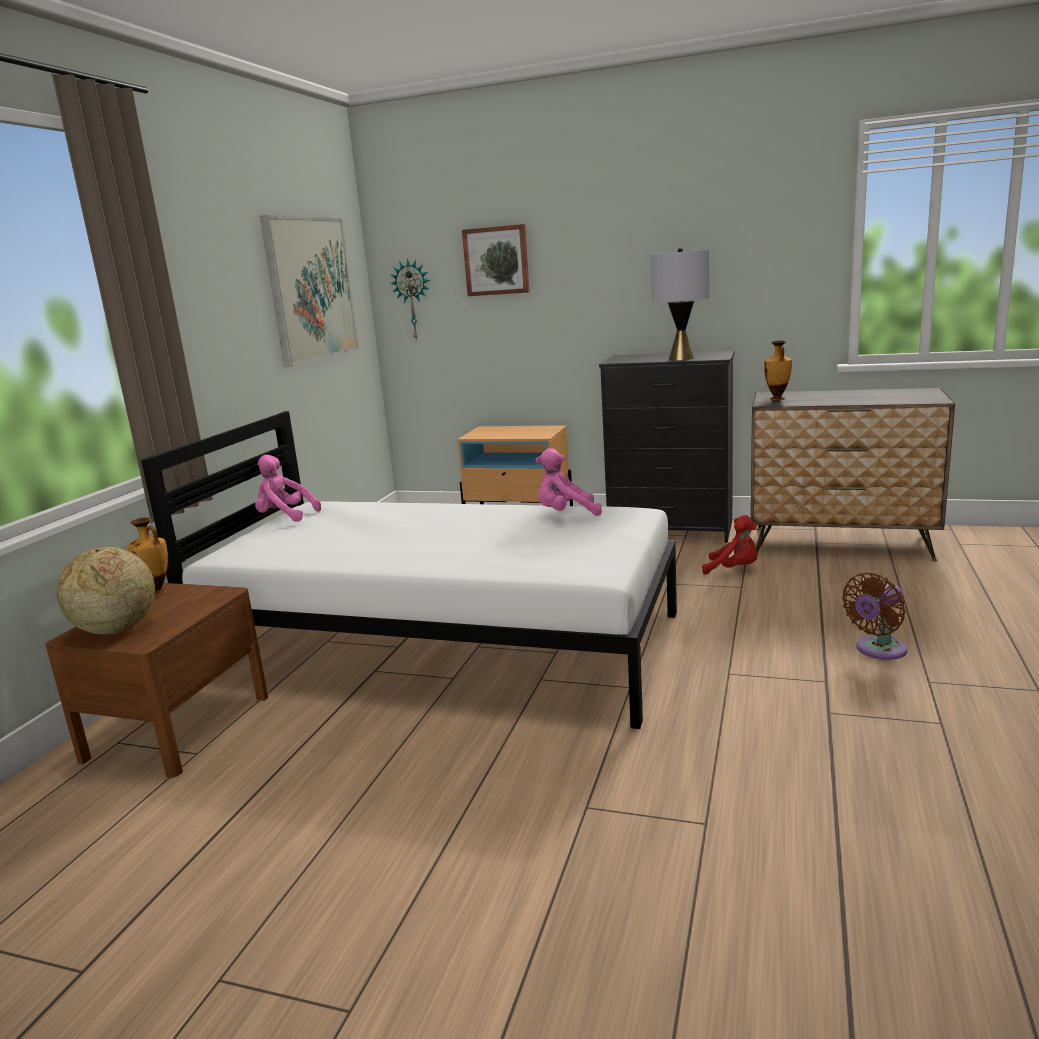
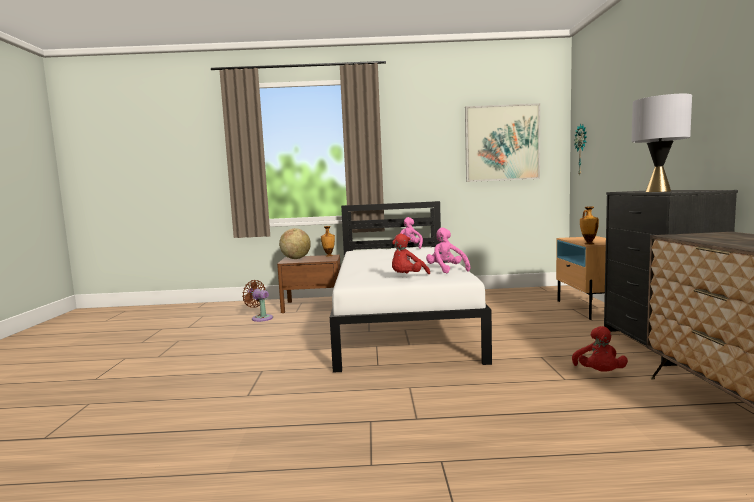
camera: 70 degrees right, 10 degrees down
picture [462,224,530,296] -> none
vase [764,340,792,400] -> vase moved to [580,207,599,245]
brown fan [842,573,908,660] -> brown fan moved to [242,280,273,322]
none -> red plush toy [392,234,430,274]

